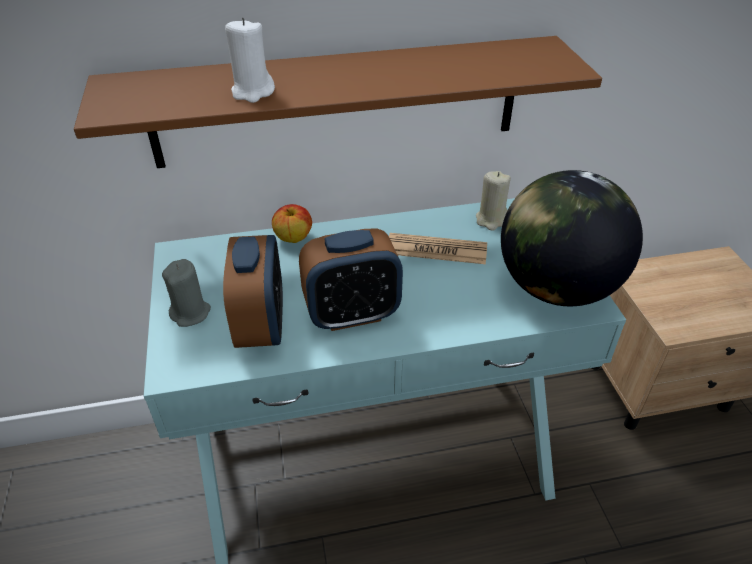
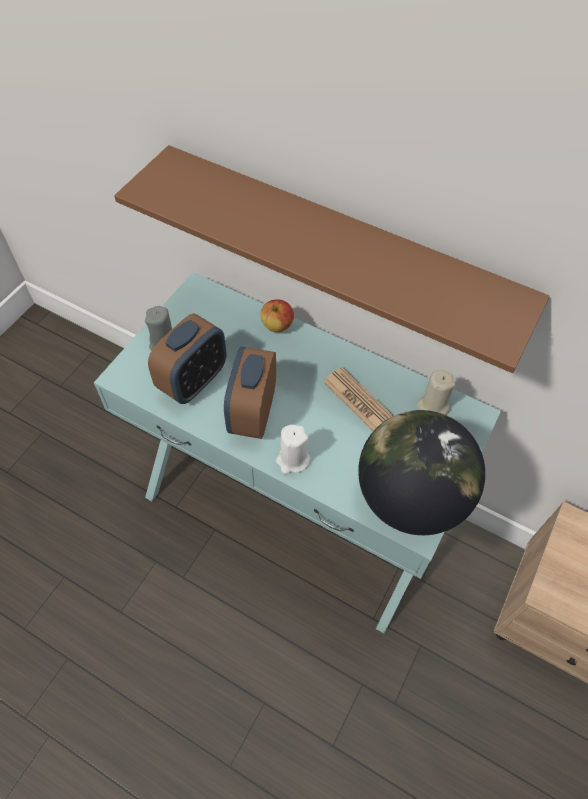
camera: 40 degrees right, 15 degrees up
white candle [225,17,275,103] -> white candle moved to [276,425,311,474]
alarm clock [299,228,403,331] -> alarm clock turned 75 degrees clockwise [224,347,276,439]

